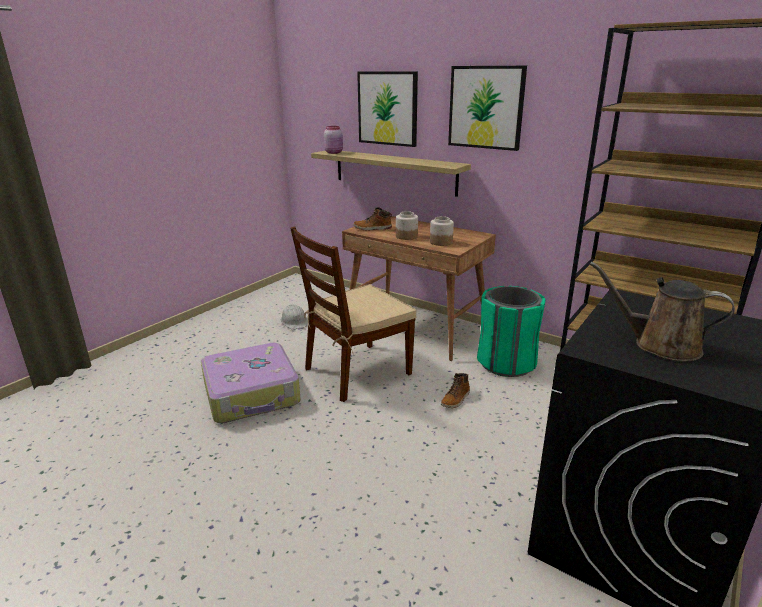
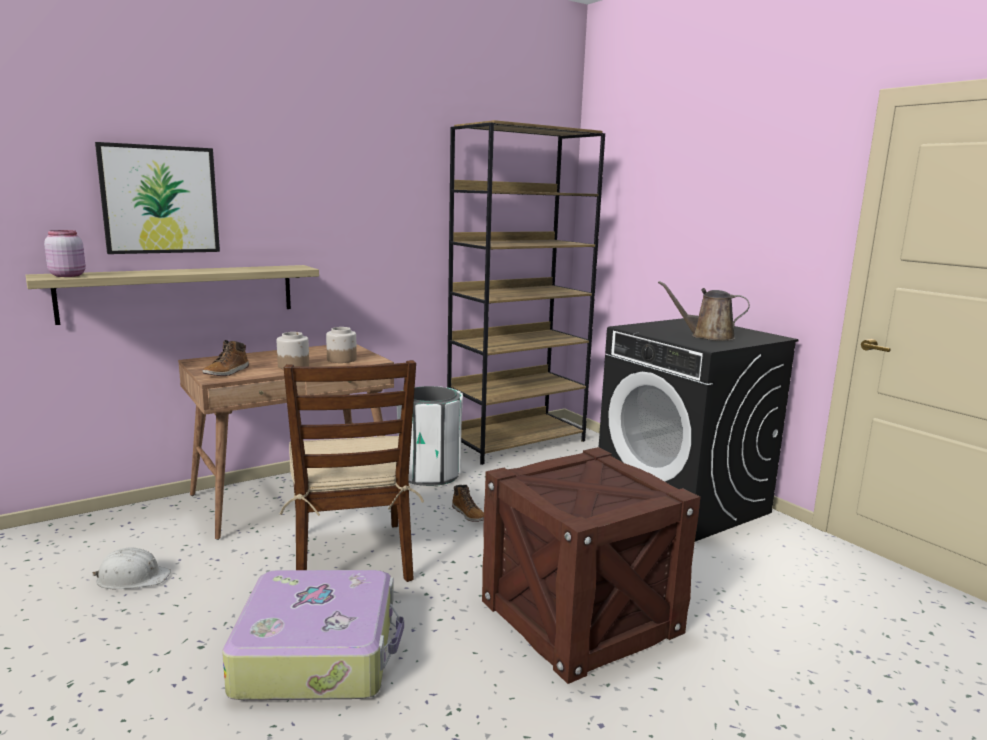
camera: 70 degrees left, 10 degrees down
picture [448,66,527,151] -> none
green trash can [477,286,545,377] -> white trash can [397,386,463,486]
brown watering can [590,262,735,361] -> brown watering can turned 60 degrees clockwise [658,281,750,341]
none -> crate [482,447,700,684]

